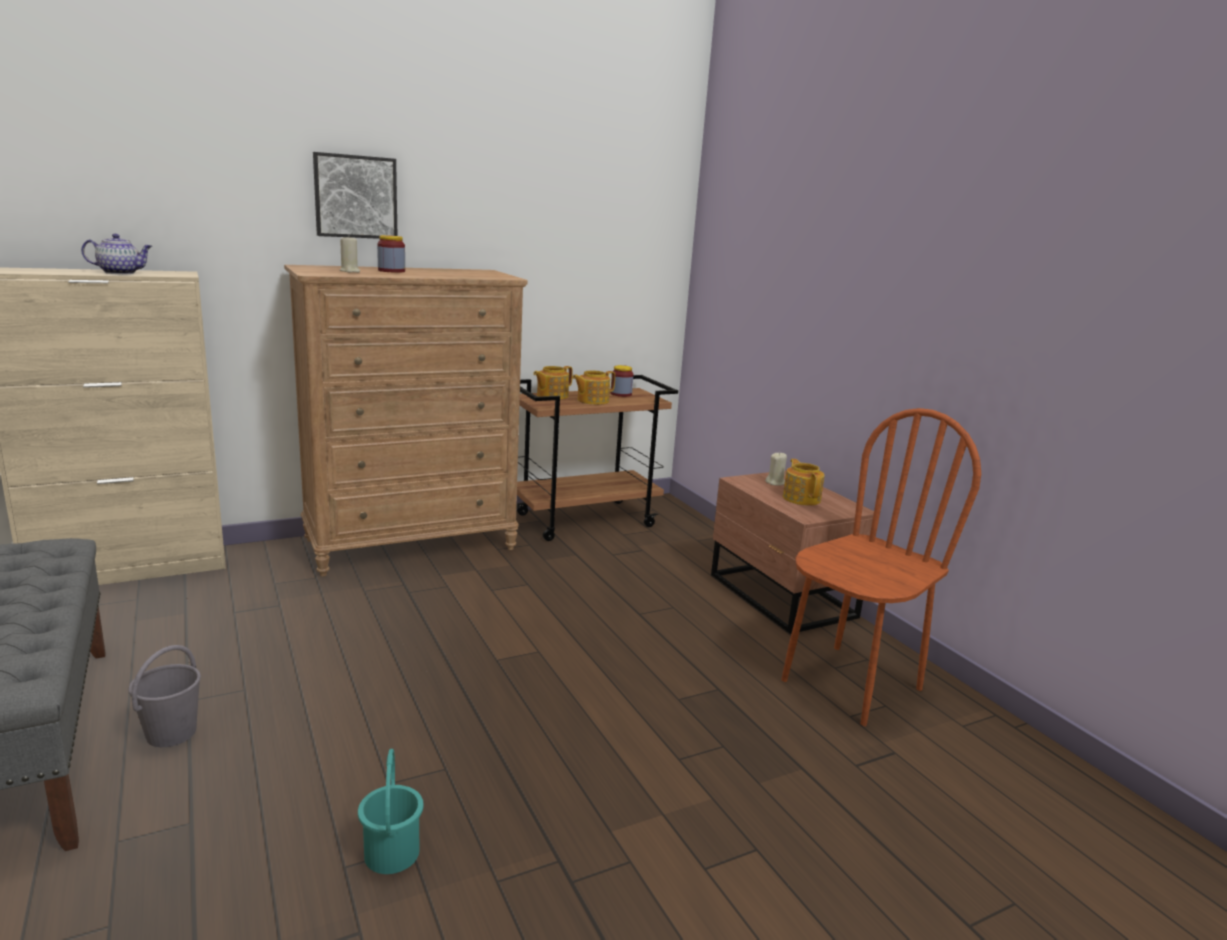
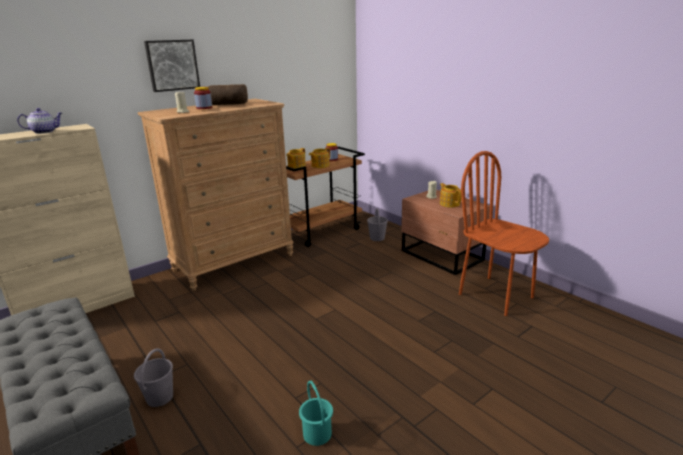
camera: 10 degrees left, 5 degrees up
brown chair [781,408,981,726] -> brown chair turned 75 degrees counterclockwise [459,151,549,316]
none -> bread [208,84,248,105]
none -> grey bucket [367,208,388,241]

